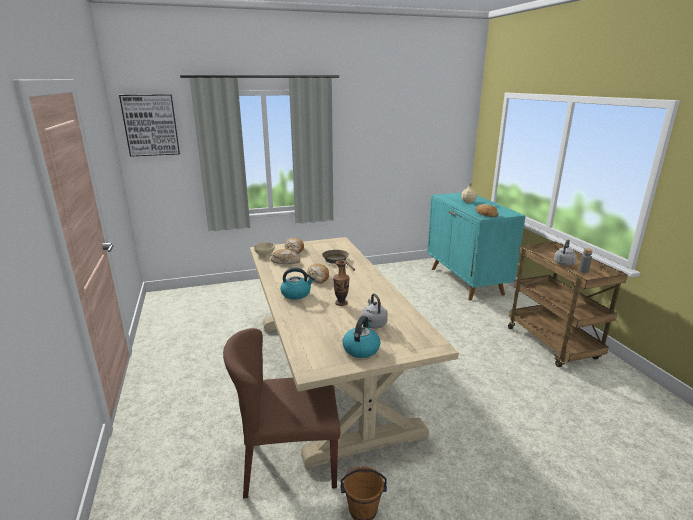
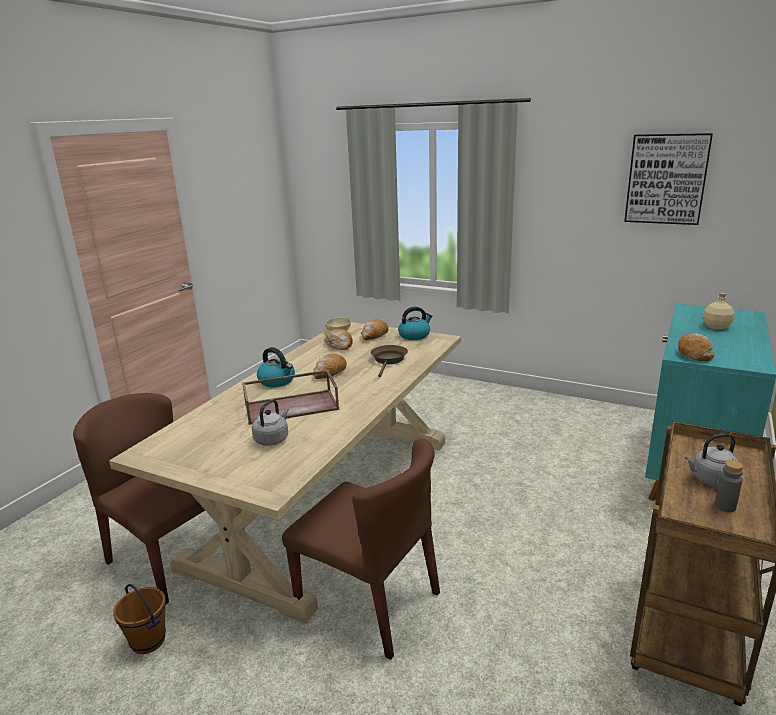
camera: 45 degrees right, 0 degrees up
picture [119,94,180,157] -> picture moved to [624,133,713,225]
vase [333,260,350,306] -> brown tray [242,370,339,425]
kettle [343,316,380,358] -> kettle moved to [398,307,433,340]
none -> brown chair [282,438,440,660]

